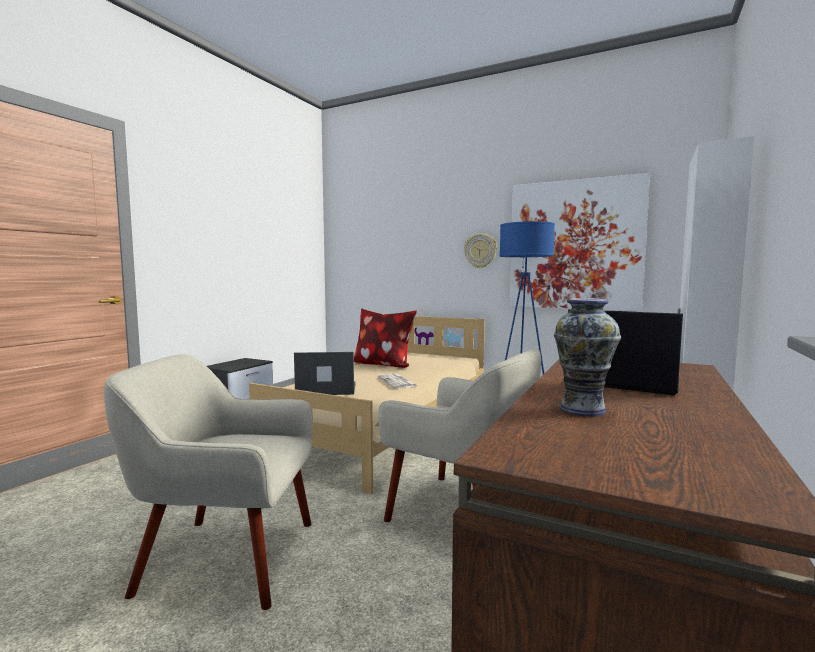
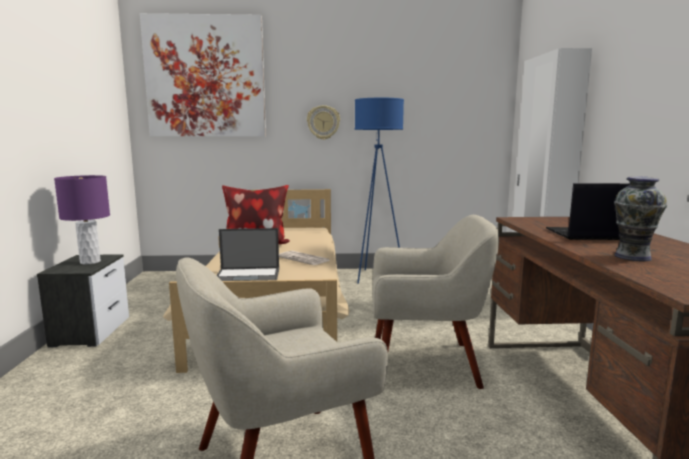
camera: 30 degrees left, 5 degrees up
laptop [294,352,356,395] -> laptop turned 150 degrees counterclockwise [216,228,279,281]
picture [510,173,650,311] -> picture moved to [140,13,266,137]
none -> purple table lamp [54,175,110,264]

